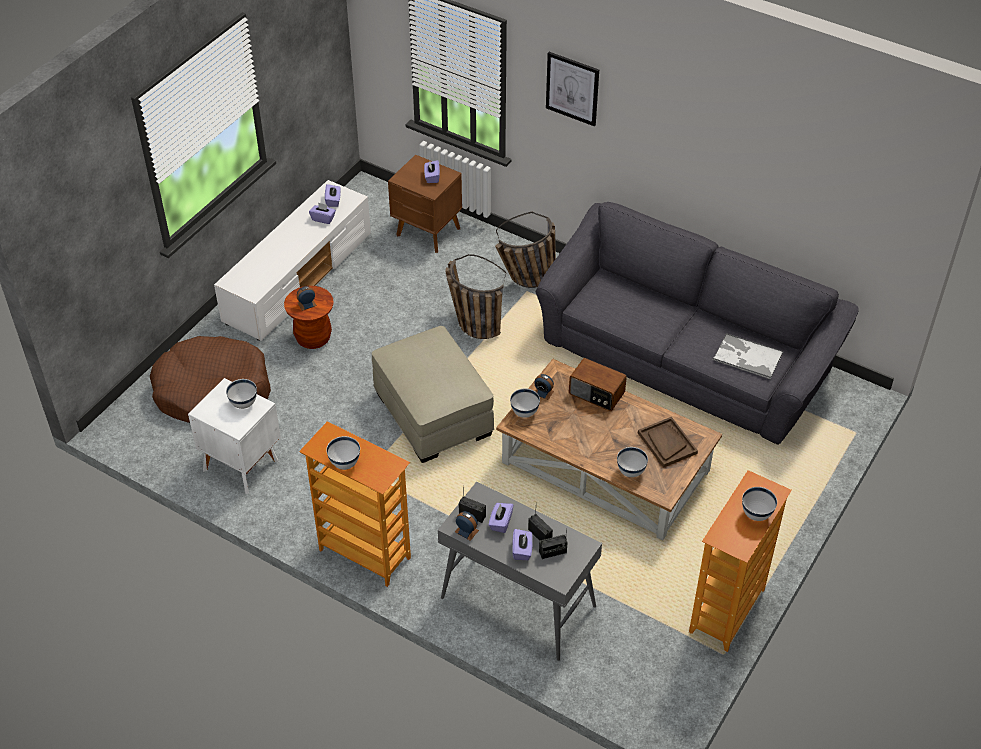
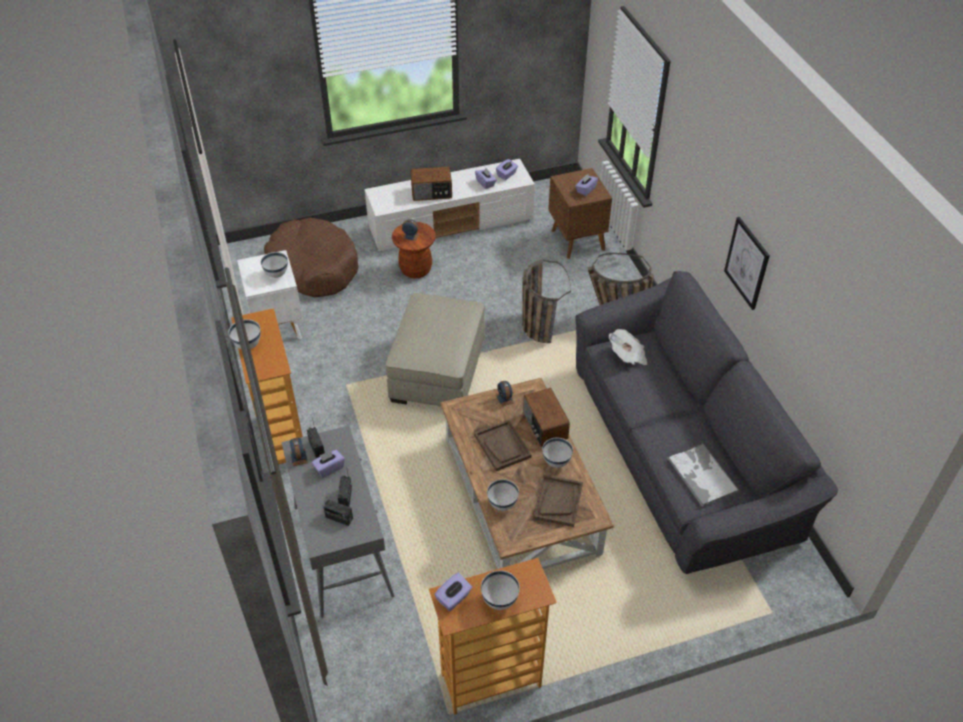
camera: 40 degrees right, 0 degrees up
white bowl [510,388,540,418] -> white bowl moved to [542,438,573,468]
purple tissue box [512,529,533,560] -> purple tissue box moved to [434,572,472,611]
picture [546,52,599,126] -> picture moved to [724,217,770,310]
none -> radio [410,166,452,201]
none -> brown tray [474,420,532,471]
none -> newspaper [609,329,647,365]

